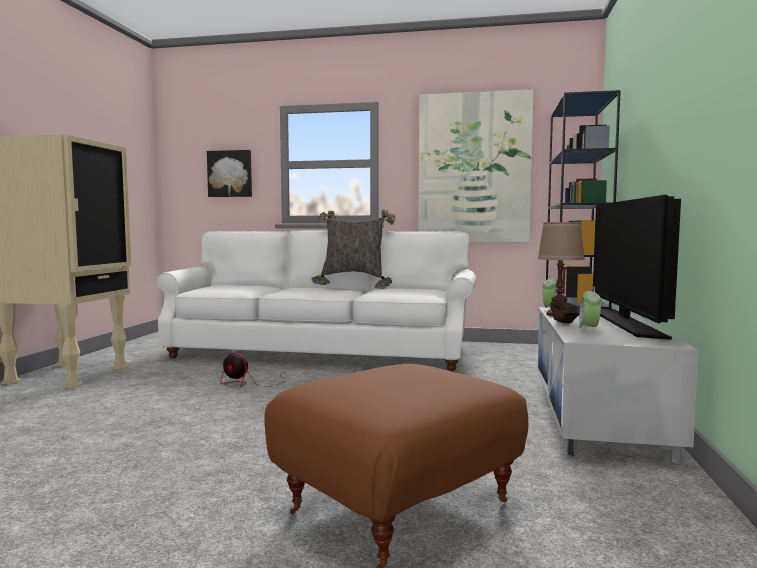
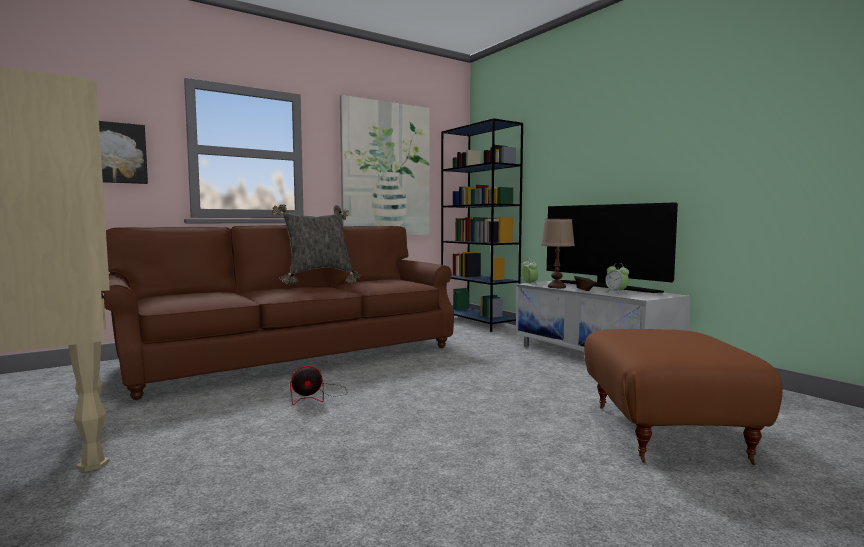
camera: 45 degrees left, 0 degrees up
white sofa [158,230,477,372] -> brown sofa [102,225,454,400]

